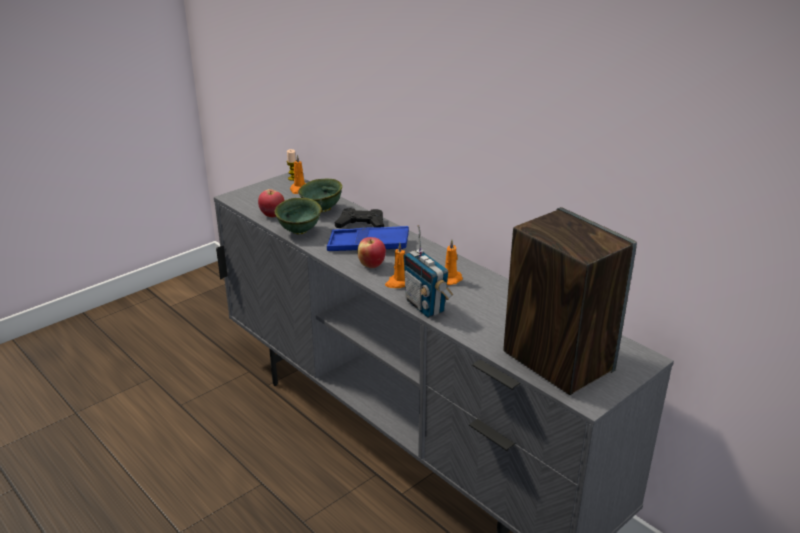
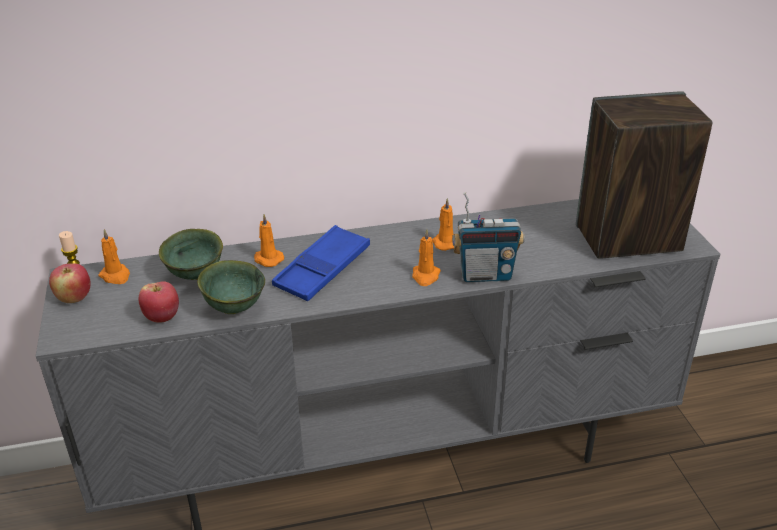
camera: 60 degrees left, 5 degrees up
black game controller [335,208,384,228] -> orange candle [254,214,284,267]
apple [357,237,386,268] -> apple moved to [49,263,91,303]

